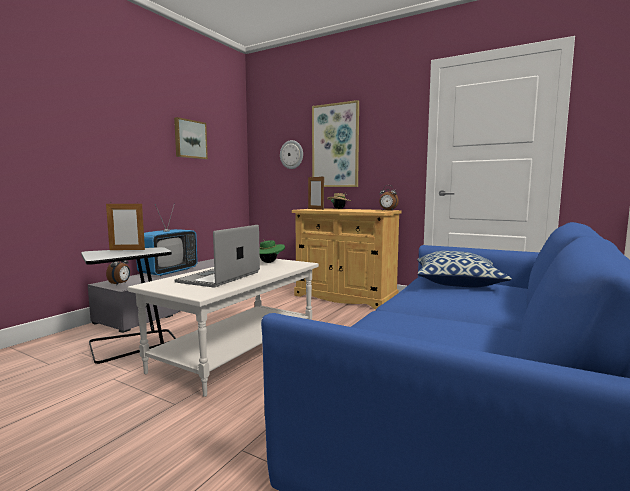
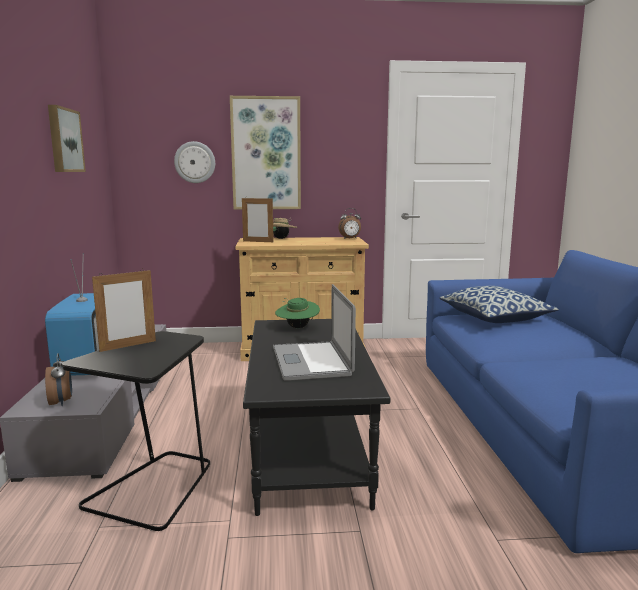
camera: 35 degrees left, 5 degrees up
white coffee table [127,259,319,397] -> black coffee table [243,319,390,516]

